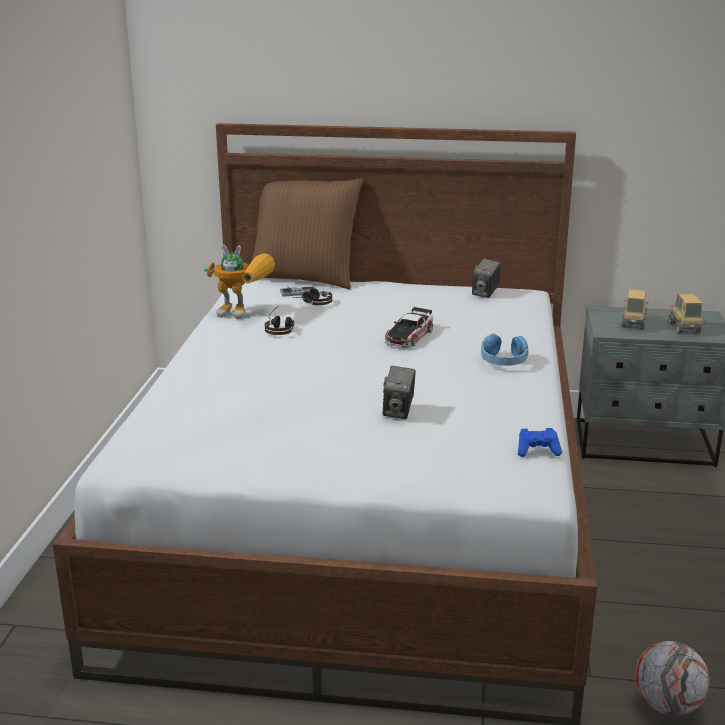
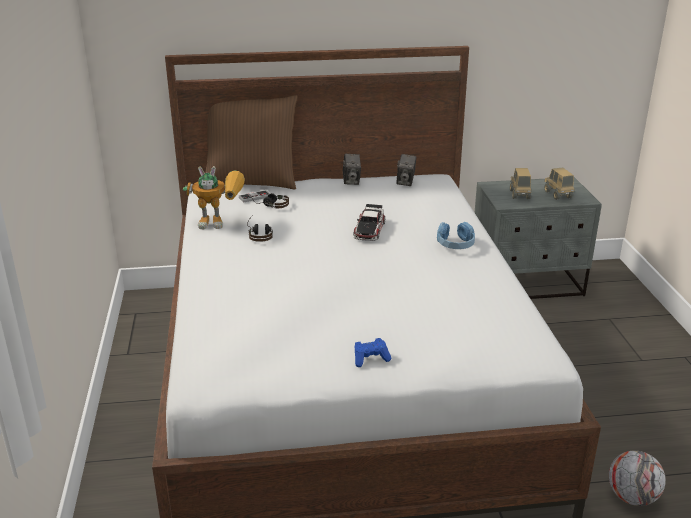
camera: 15 degrees left, 5 degrees up
camera [383,366,416,419] -> camera moved to [343,154,361,185]
blue game controller [518,428,562,457] -> blue game controller moved to [354,338,391,367]

